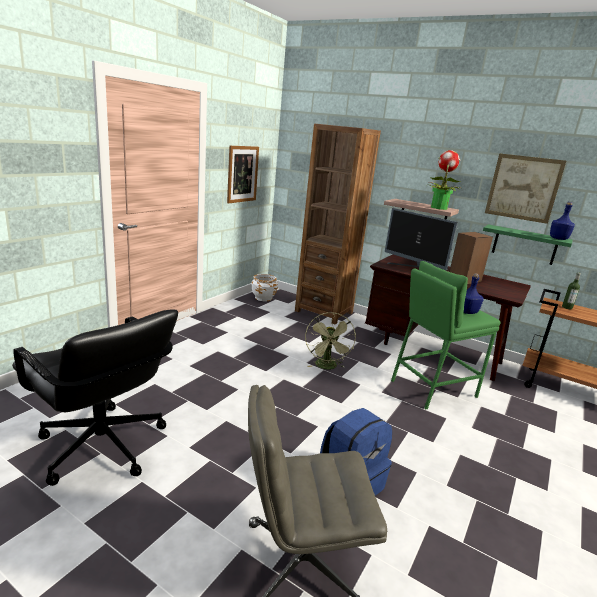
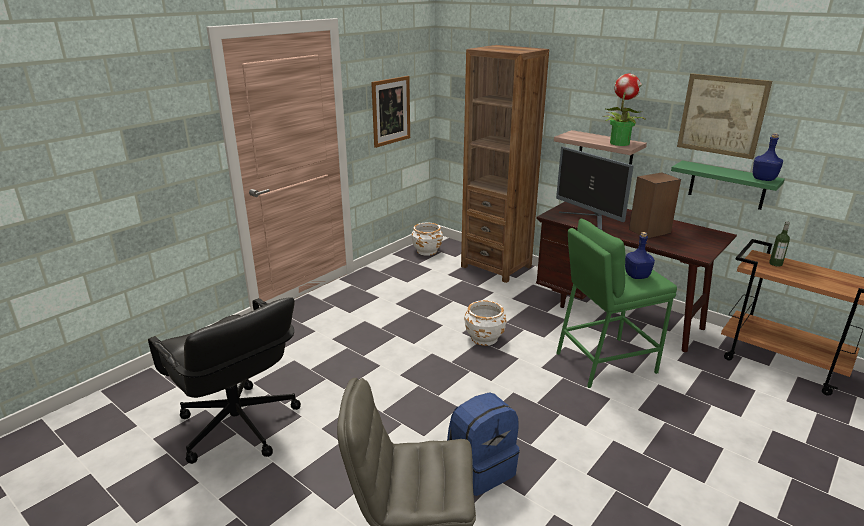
camera: 10 degrees right, 5 degrees up
green fan [305,312,356,370] -> white planter [464,300,506,346]

